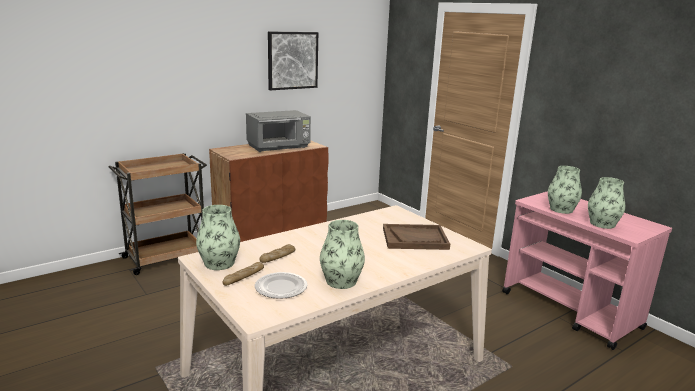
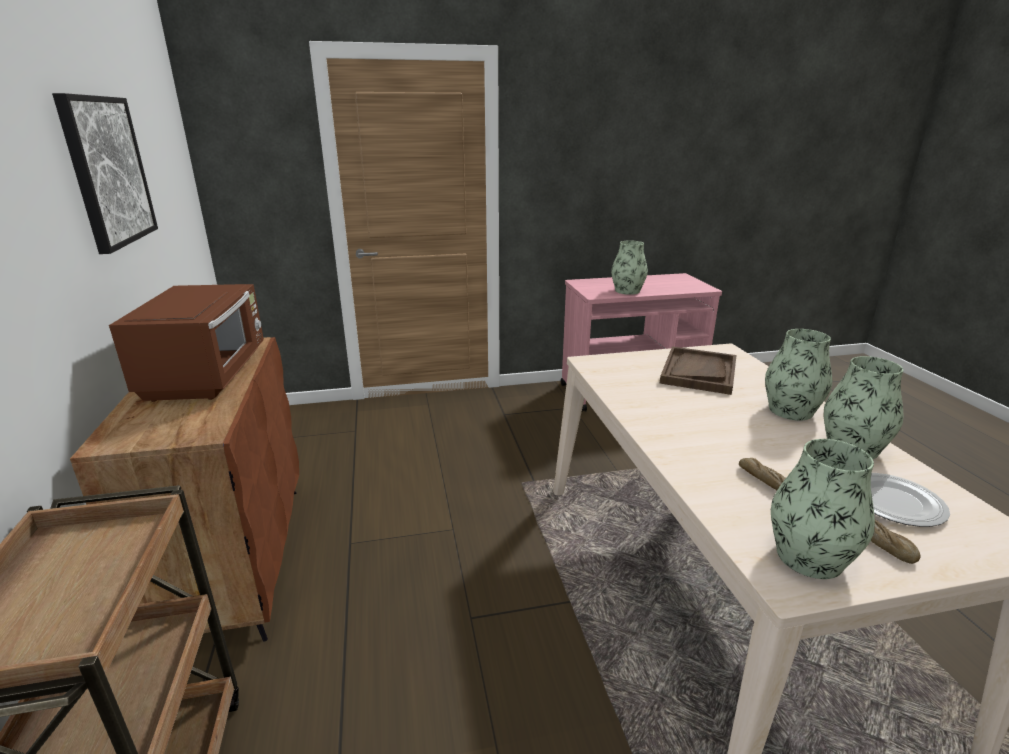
camera: 65 degrees left, 5 degrees up
grey microwave [246,110,311,152] -> brown microwave [109,284,264,402]
vase [588,177,625,229] -> vase moved to [765,329,832,421]

